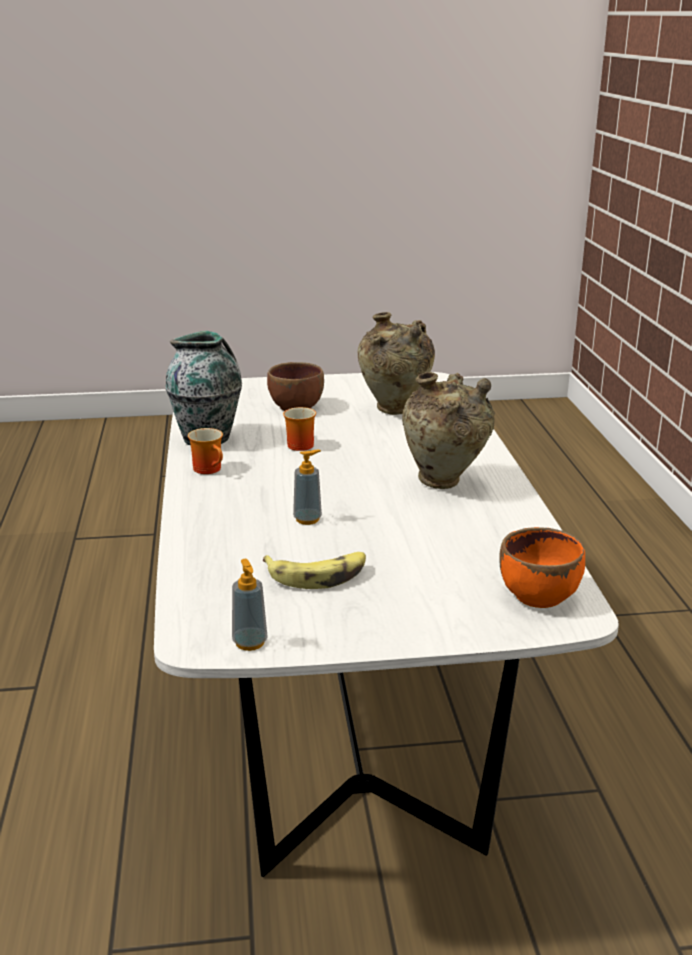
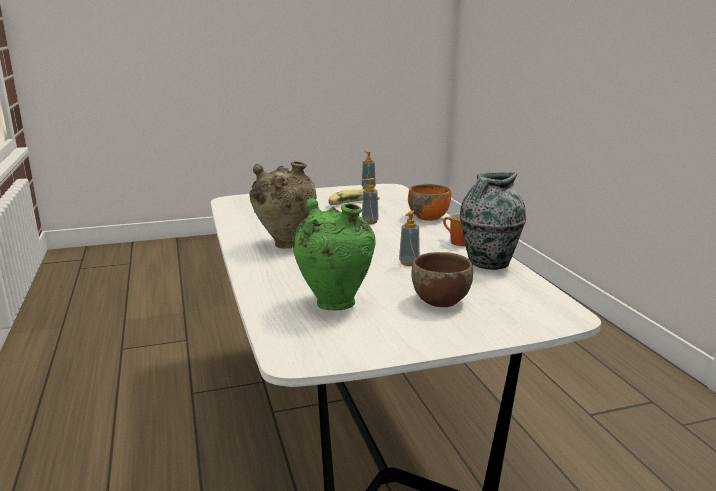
camera: 170 degrees right, 5 degrees down
mug [283,407,316,451] -> soap dispenser [399,210,420,266]
beige vase [358,312,435,415] -> green vase [292,198,376,310]
orange bowl [499,527,585,608] -> orange bowl moved to [408,184,451,221]

